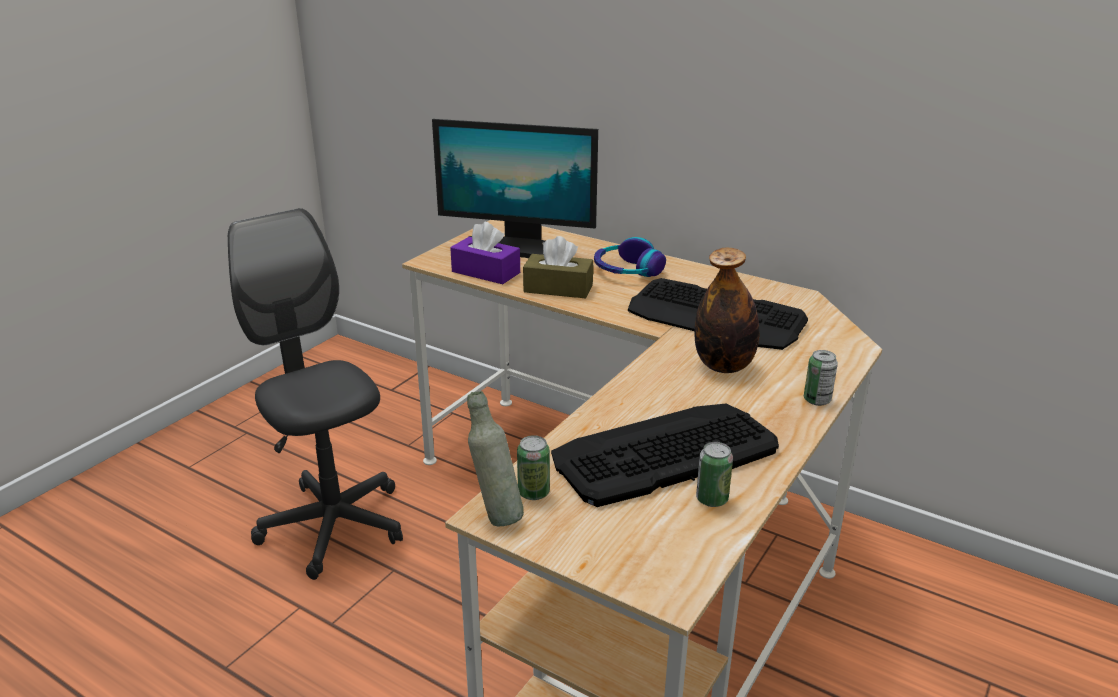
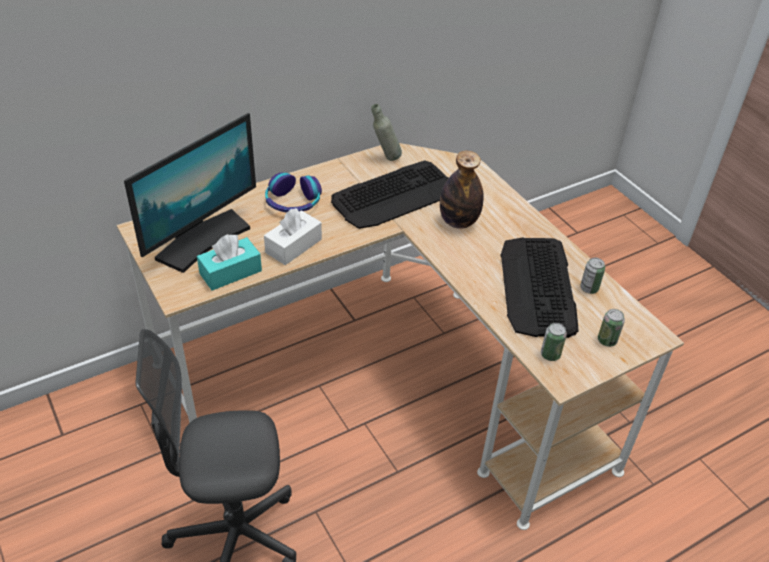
camera: 65 degrees left, 15 degrees up
purple tissue box [450,222,520,284] -> turquoise tissue box [197,234,262,291]
grey bottle [467,391,524,526] -> grey bottle moved to [371,104,402,161]
brown tissue box [523,236,593,298] -> white tissue box [264,208,322,265]
can [804,350,838,406] -> can moved to [598,309,625,347]

